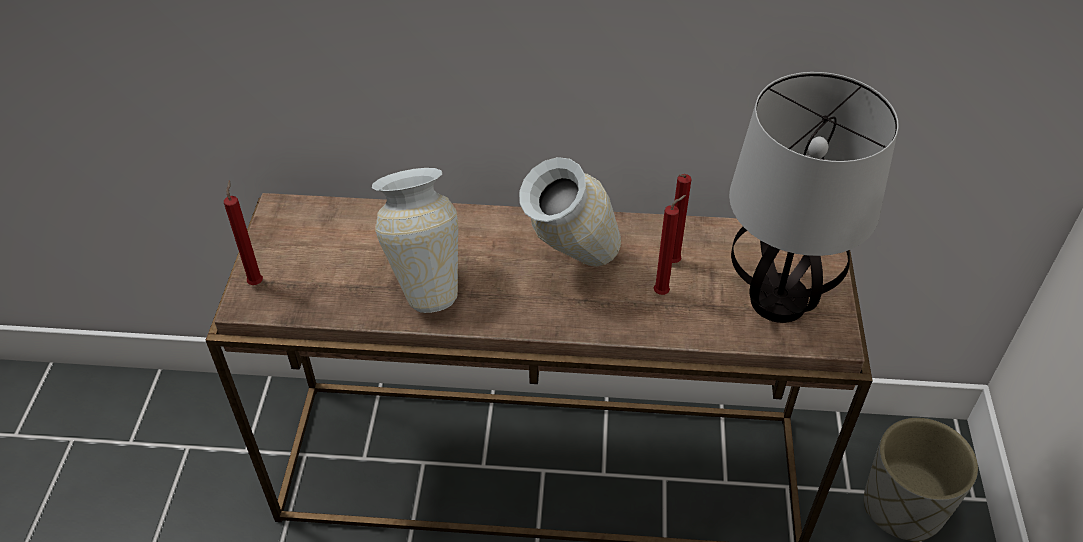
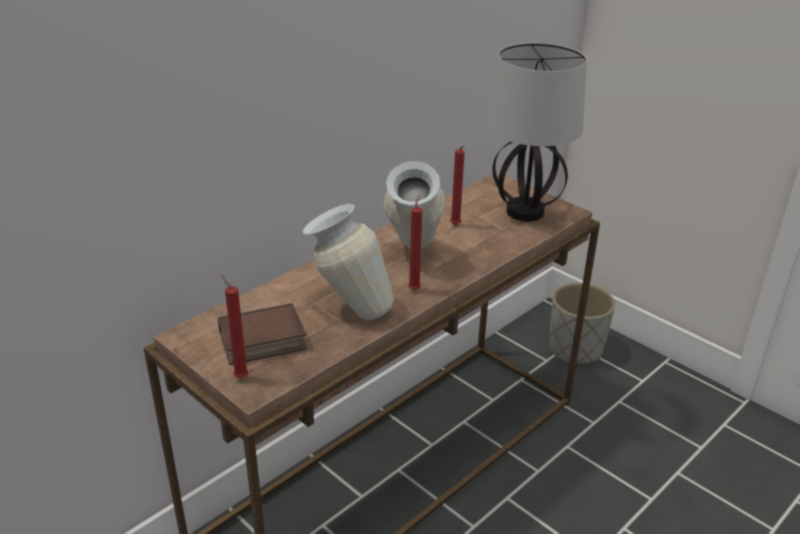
camera: 50 degrees left, 15 degrees down
red candle [654,195,686,295] -> red candle moved to [408,195,422,290]
none -> book [218,303,307,365]

